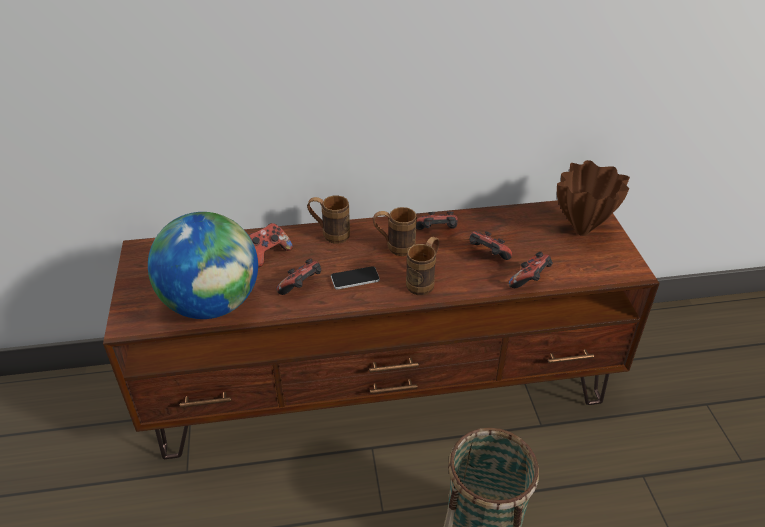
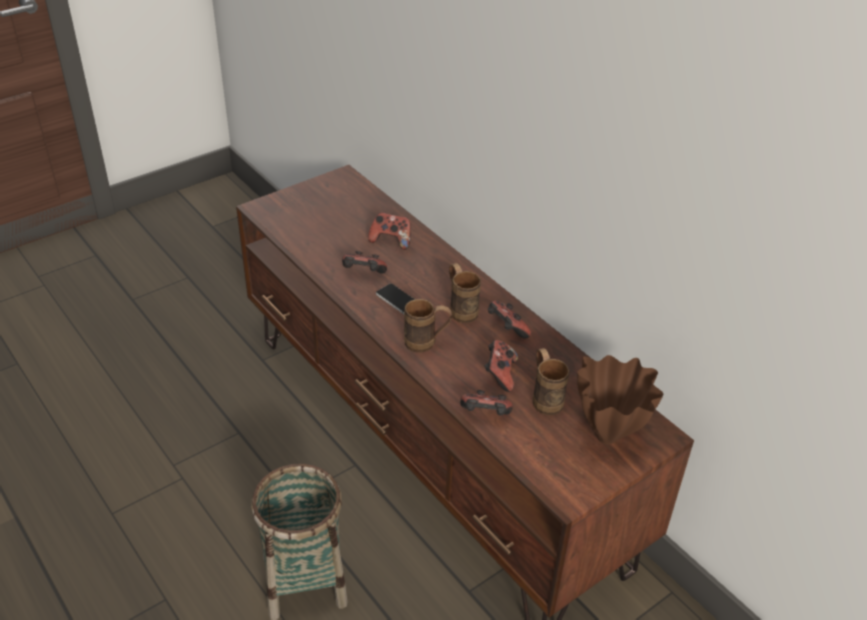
camera: 60 degrees right, 0 degrees up
globe [148,212,258,319] -> none
brown mug [307,195,350,244] -> brown mug moved to [533,348,569,415]

